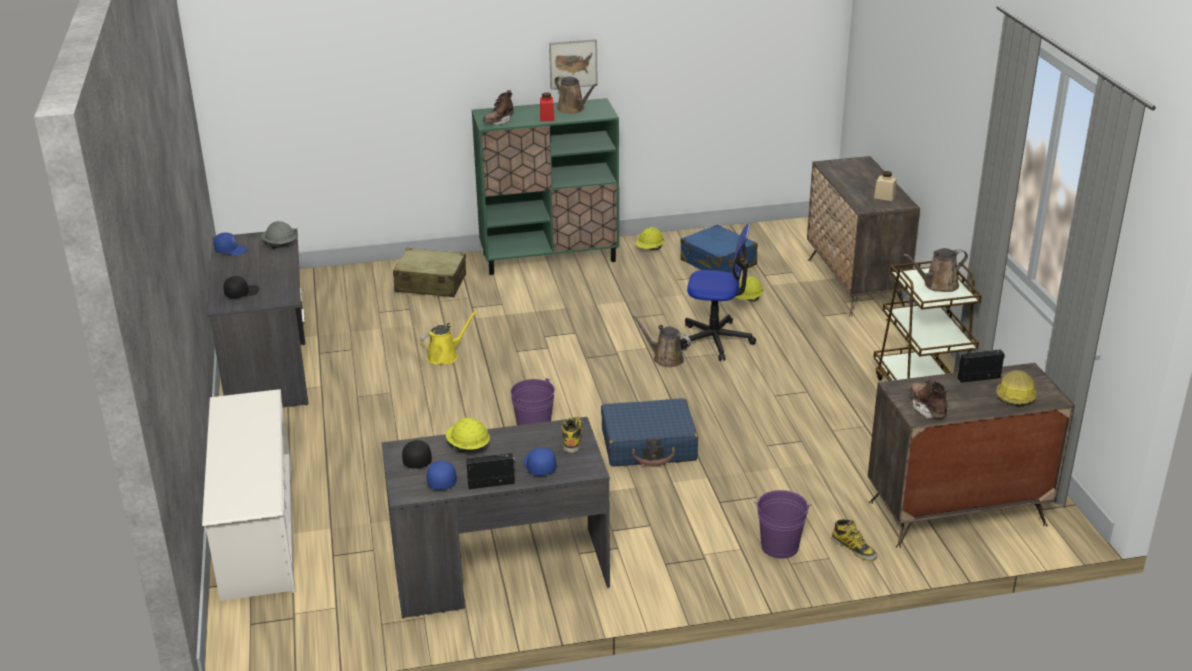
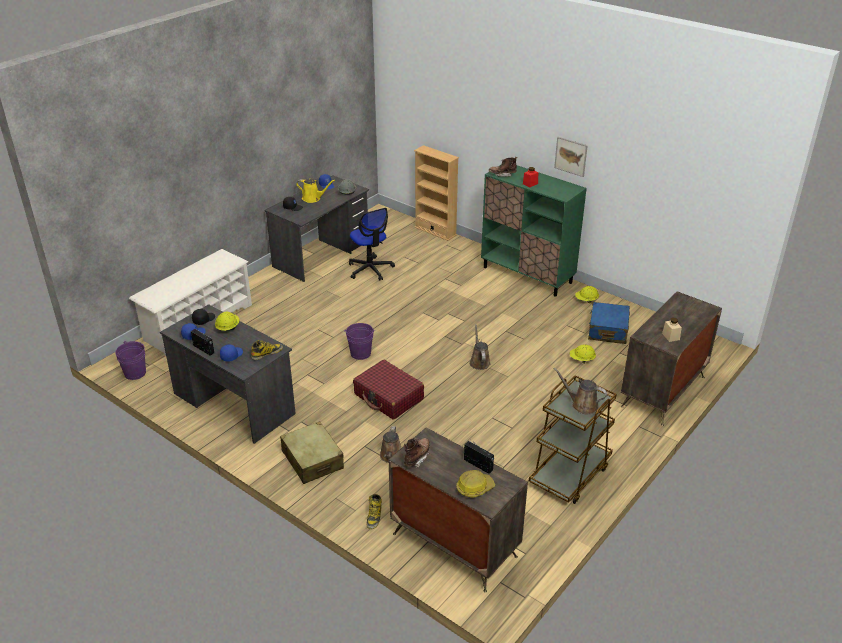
camera: 50 degrees right, 5 degrees up
beige suitcase [393,248,466,297] -> beige suitcase moved to [280,421,344,484]
yellow watering can [420,310,478,365] -> yellow watering can moved to [296,179,335,203]
brown watering can [554,76,598,114] -> brown watering can moved to [380,426,401,463]
blue suitcase [601,398,698,467] -> red suitcase [353,360,424,419]
office chair [680,223,756,361] -> office chair moved to [349,208,395,281]
purple bucket [754,490,812,559] -> purple bucket moved to [115,341,146,380]
none -> beige bookcase [414,145,459,241]

